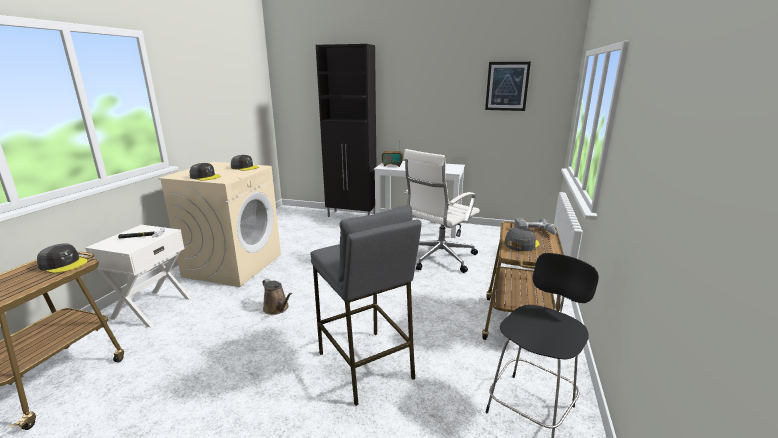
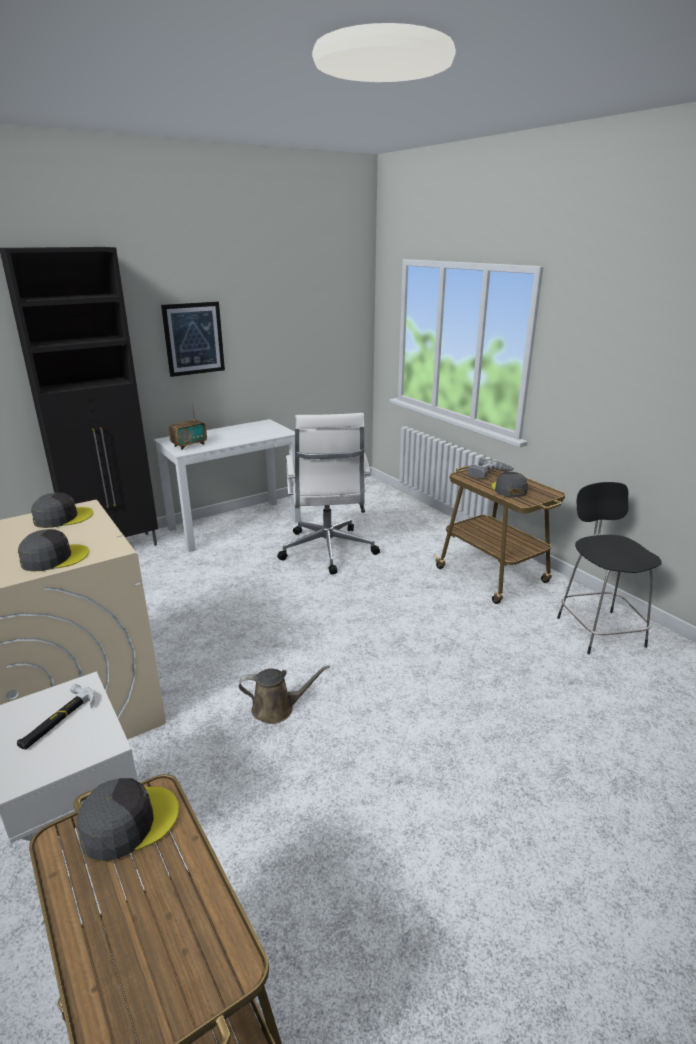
camera: 50 degrees left, 5 degrees up
grey stool [310,205,422,406] -> none
picture [485,62,531,111] -> picture moved to [161,301,225,377]

